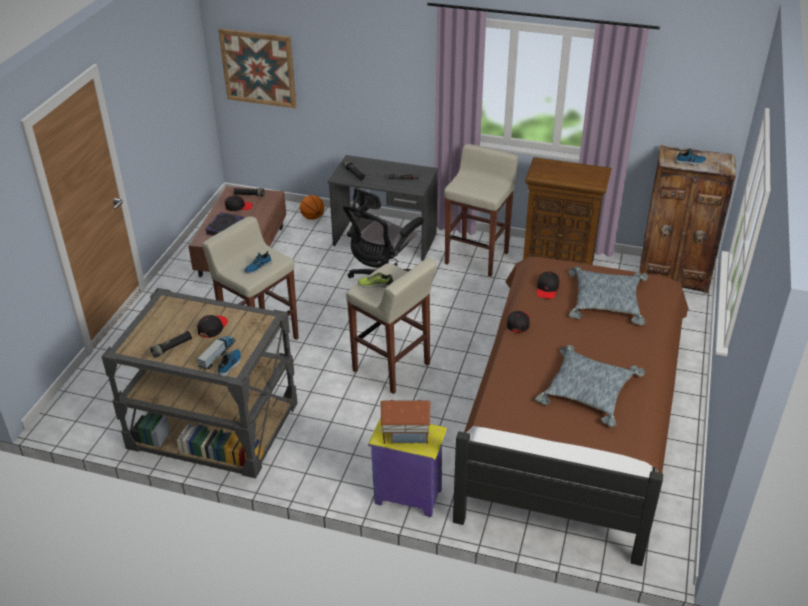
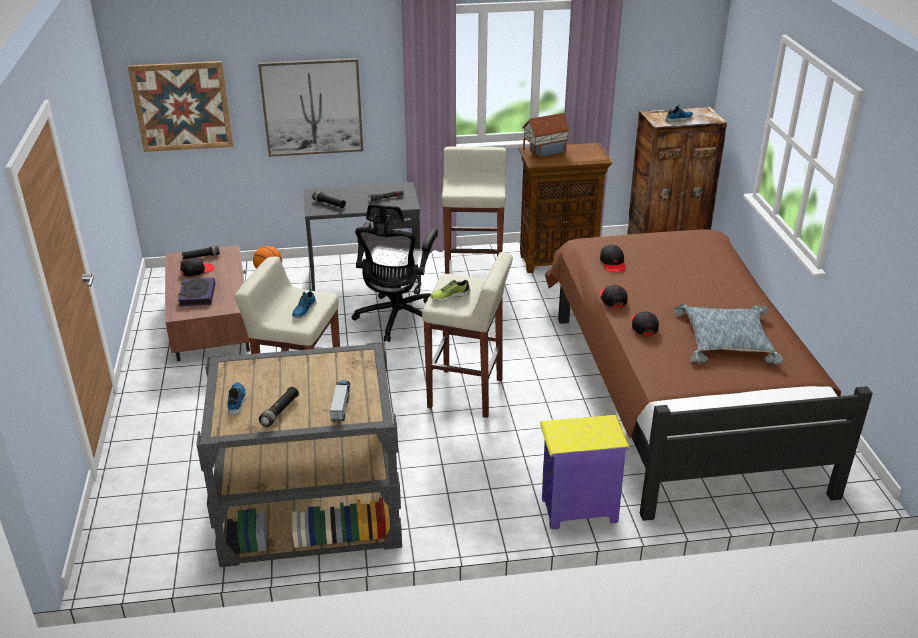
camera: 25 degrees left, 5 degrees down
black cap [197,315,228,338] -> black cap moved to [631,311,659,335]
shoe [218,349,241,377] -> shoe moved to [227,383,247,415]
toy house [380,400,431,444] -> toy house moved to [522,113,570,158]
pillow [568,266,649,325] -> none
none -> picture [258,58,363,157]

